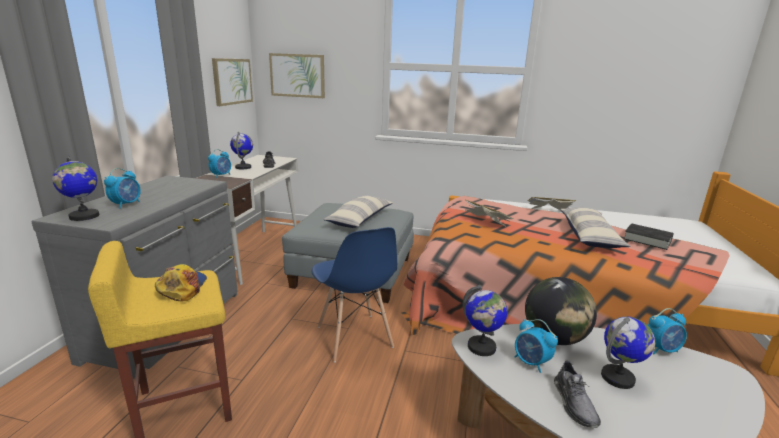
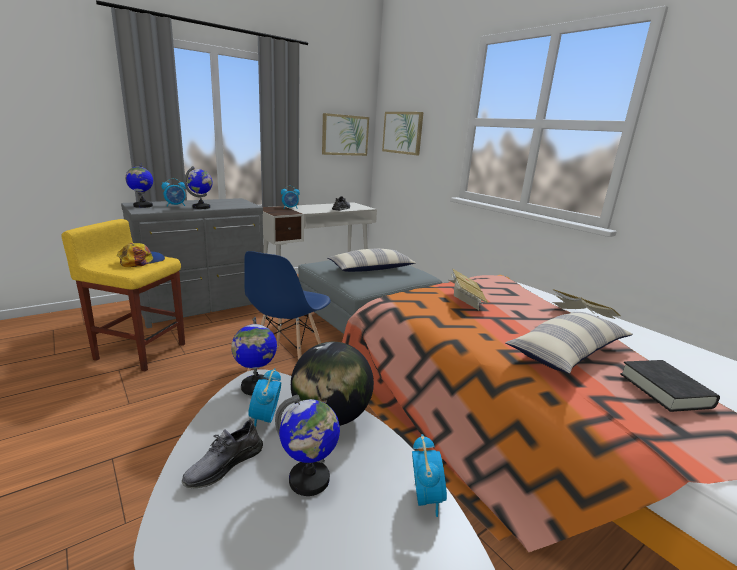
camera: 40 degrees right, 0 degrees up
globe [230,132,253,169] -> globe moved to [184,166,213,209]
alarm clock [648,308,687,355] -> alarm clock turned 120 degrees counterclockwise [412,434,447,517]

